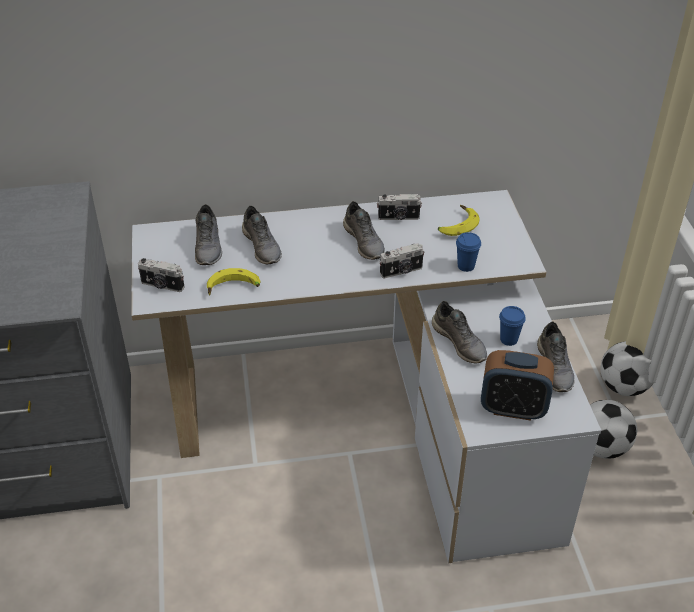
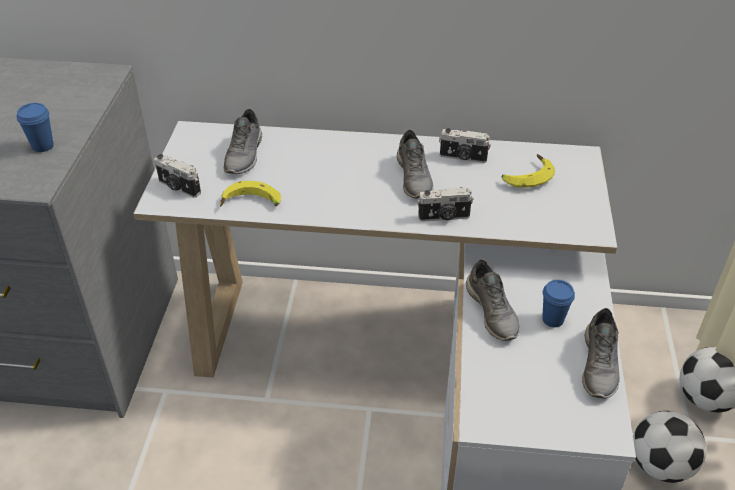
camera: 15 degrees right, 0 degrees up
grey shoe [242,206,282,264] -> none
blue cup [456,232,481,272] -> blue cup moved to [17,103,54,152]
alarm clock [481,350,554,421] -> none

